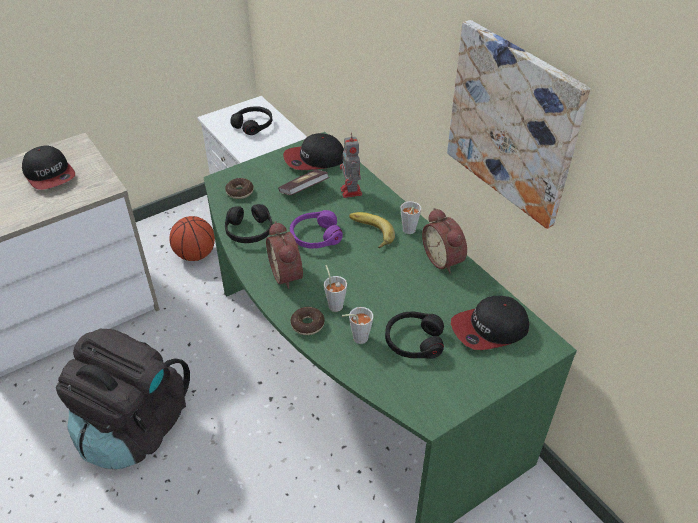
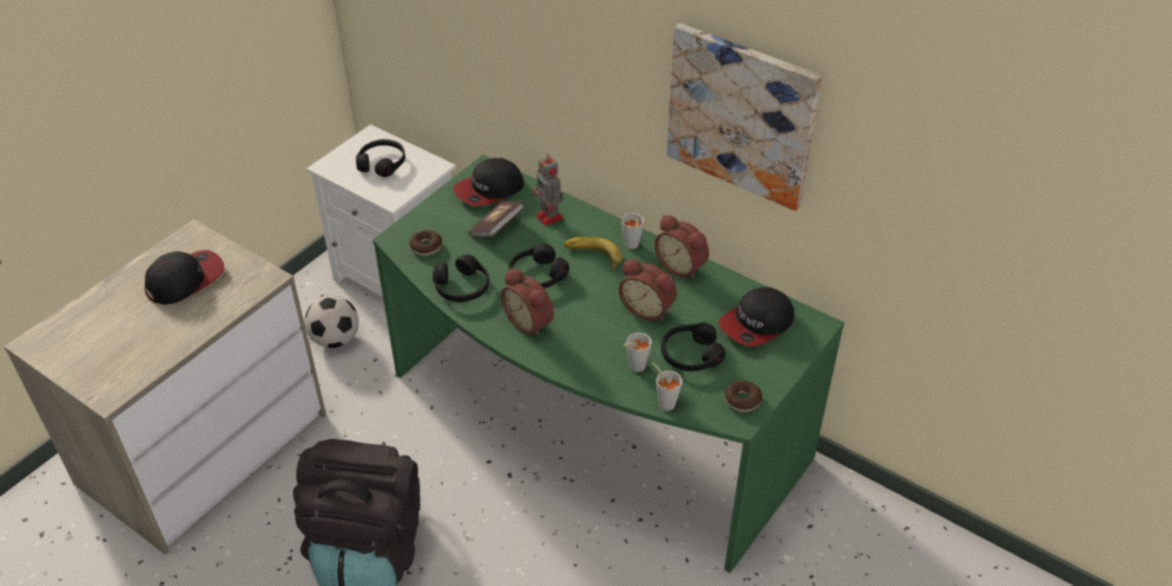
camera: 20 degrees left, 0 degrees up
cap [22,145,75,190] -> cap turned 75 degrees counterclockwise [145,250,224,305]
basketball [169,216,215,261] -> football [305,295,359,348]
purple headphones [290,210,343,249] -> black headphones [509,244,569,288]
donut [291,307,325,335] -> donut moved to [724,380,762,412]
grey cup [324,265,347,312] -> grey cup moved to [652,362,682,411]
none -> alarm clock [619,259,677,321]

